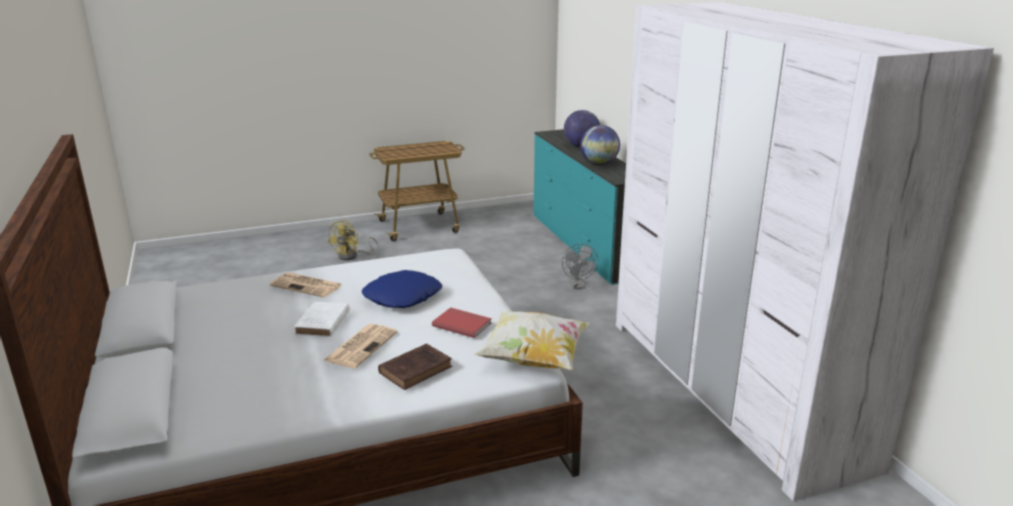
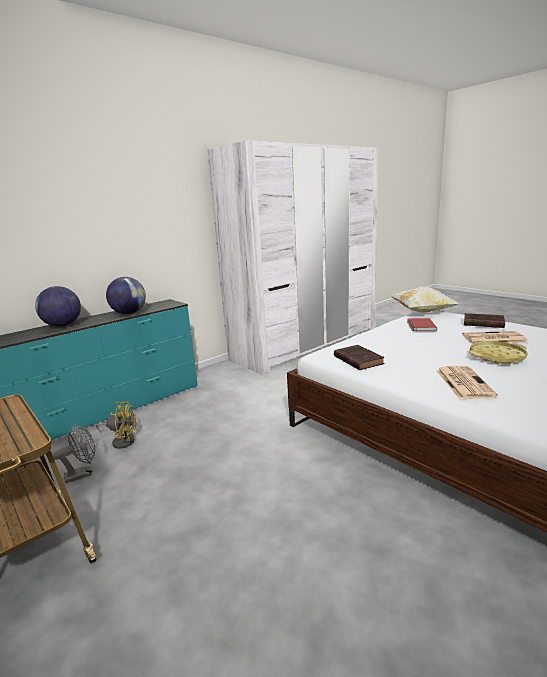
camera: 110 degrees left, 5 degrees down
white book [294,302,350,337] -> yellow tray [469,341,528,364]
yellow fan [327,220,379,261] -> yellow fan moved to [96,401,137,449]
blue pillow [362,270,443,308] -> none
grey fan [562,244,598,289] -> grey fan moved to [52,424,95,483]
none -> brown book [334,345,385,370]

